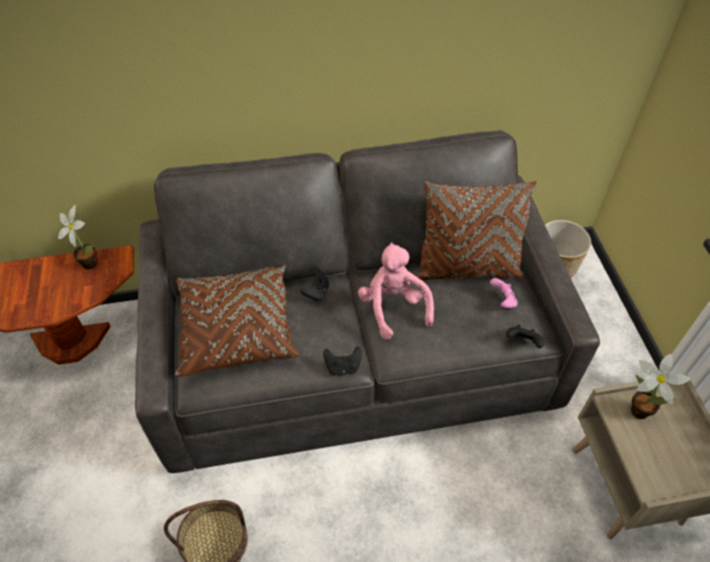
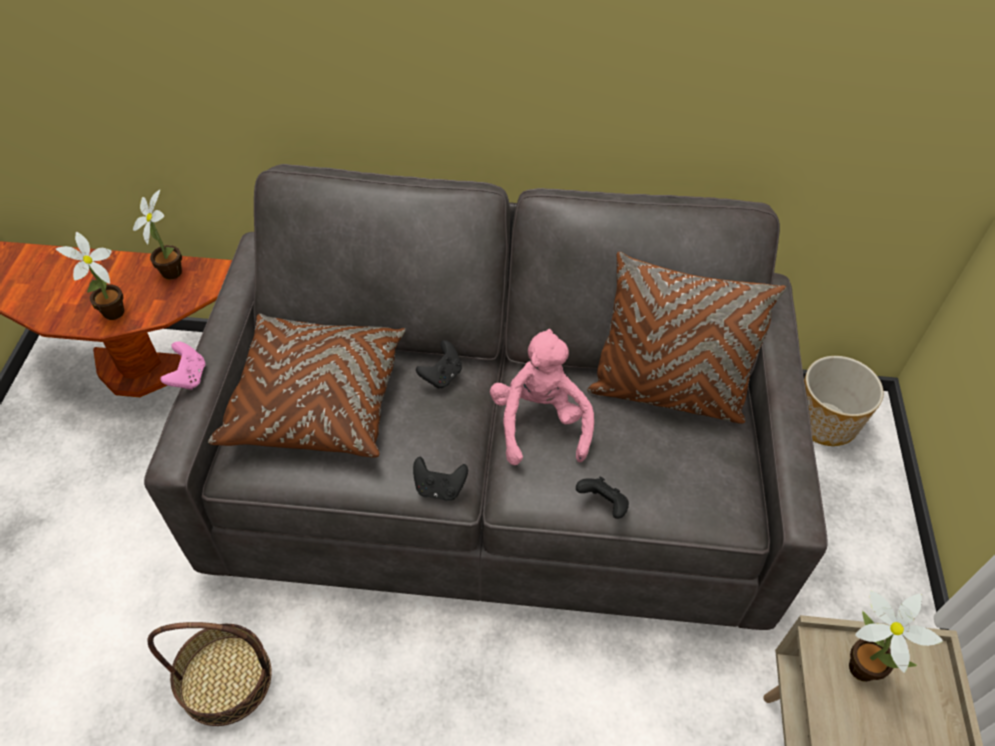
camera: 15 degrees right, 0 degrees up
pink game controller [490,278,518,308] -> pink game controller moved to [160,341,205,390]
black game controller [506,325,544,348] -> black game controller moved to [576,477,629,519]
none -> potted plant [56,232,124,320]

